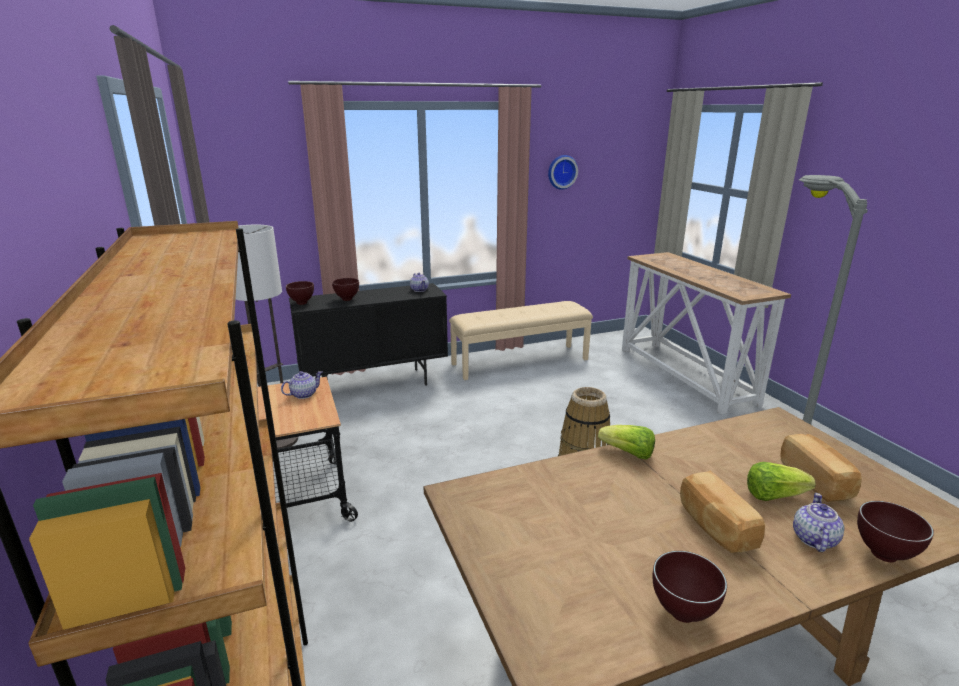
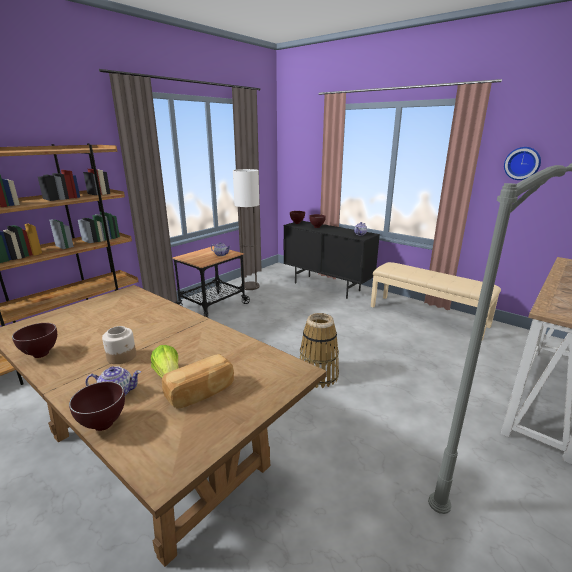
camera: 60 degrees right, 0 degrees up
lettuce [598,425,655,460] -> none
bread [680,471,765,553] -> jar [102,326,136,364]

